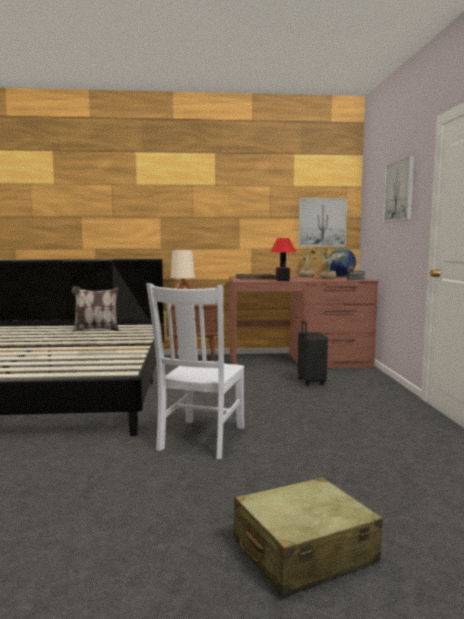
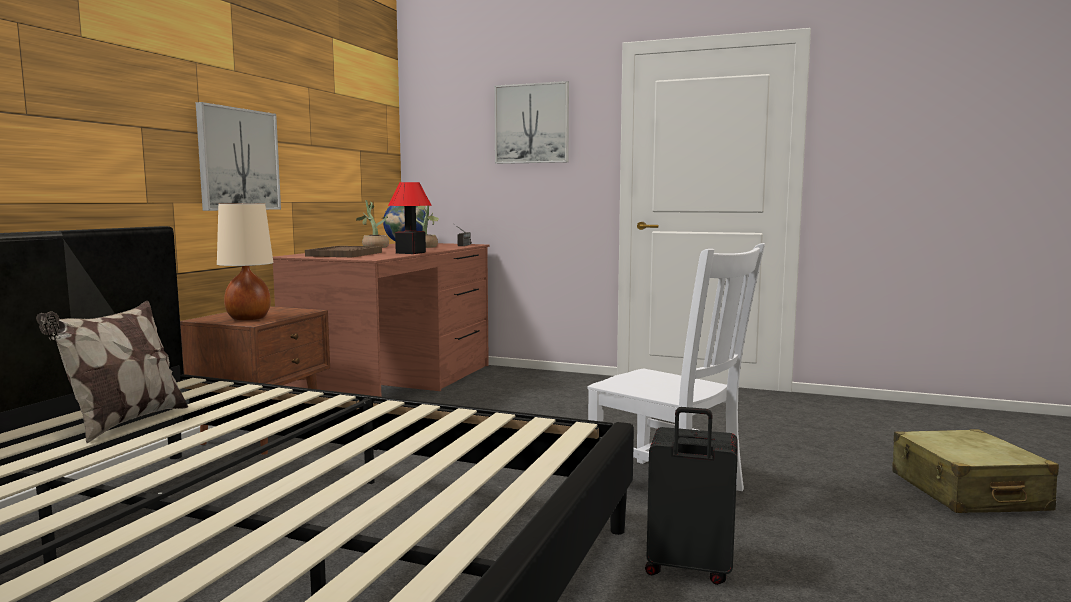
camera: 65 degrees left, 0 degrees up
picture [298,198,347,247] -> picture moved to [196,102,281,211]
black suitcase [298,320,328,386] -> black suitcase moved to [645,407,738,585]

